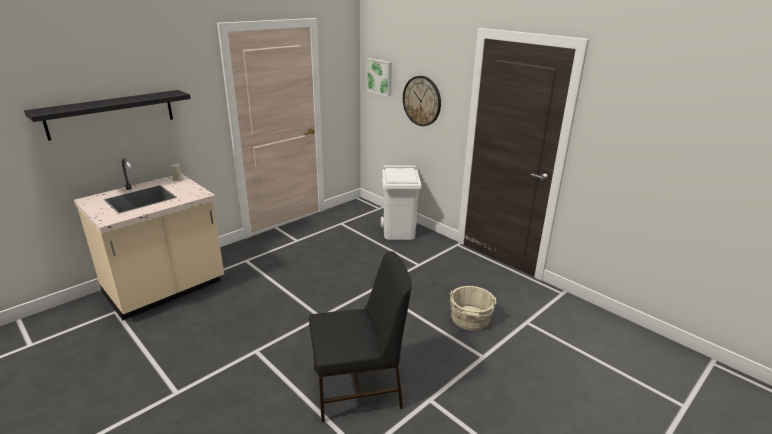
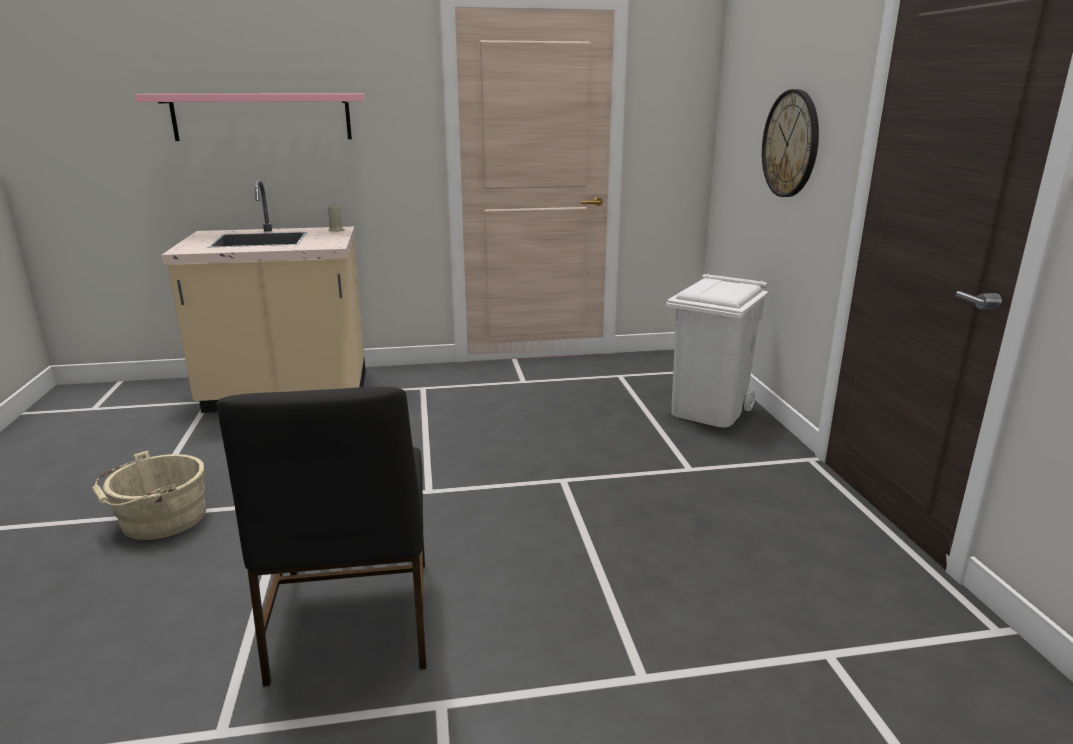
camera: 35 degrees right, 5 degrees down
black shelf [24,90,191,141] -> pink shelf [135,94,365,141]
black chair [309,251,412,422] -> black chair turned 60 degrees clockwise [217,387,426,687]
picture [366,58,392,96] -> none
beige bucket [450,286,497,331] -> beige bucket moved to [92,451,206,540]

